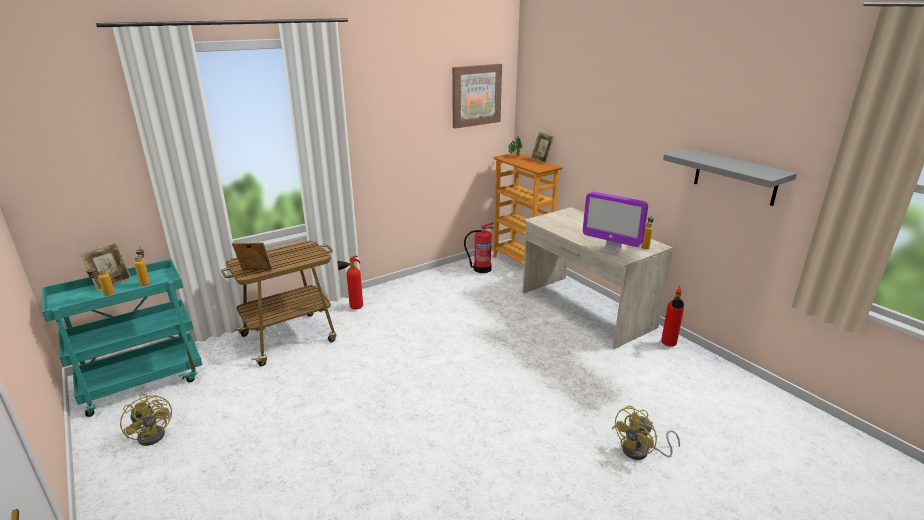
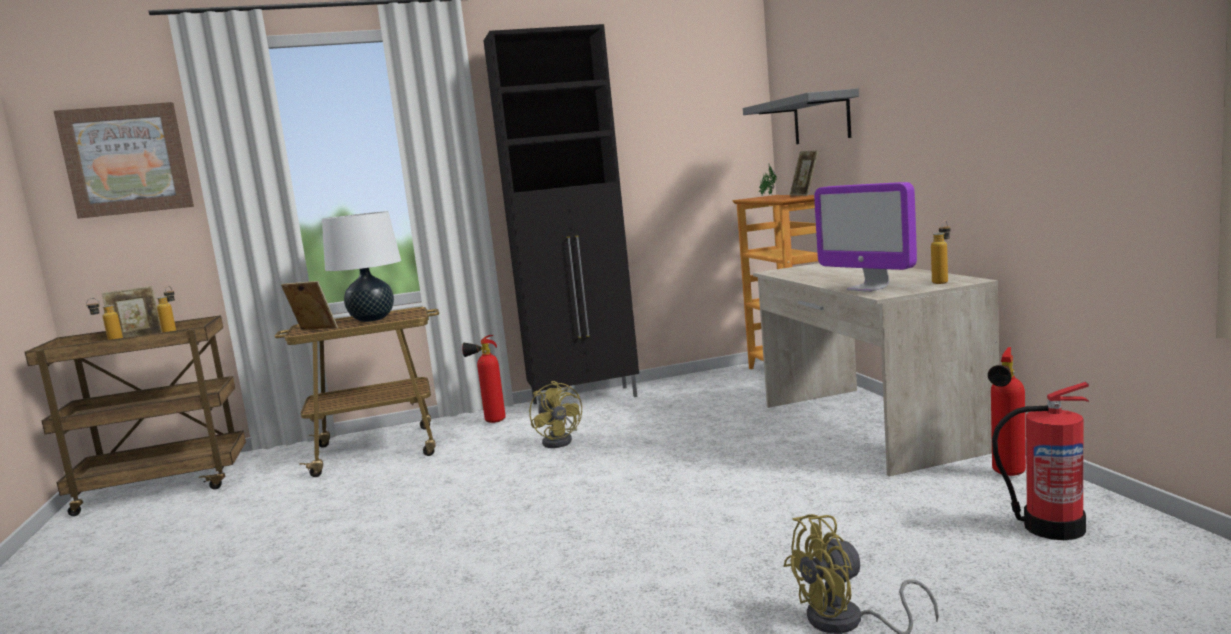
camera: 20 degrees right, 15 degrees down
turquoise cart [42,259,202,417] -> brown cart [25,315,246,516]
yellow fan [120,394,172,446] -> yellow fan moved to [529,381,582,448]
picture [452,64,502,128] -> picture moved to [54,102,194,219]
fire extinguisher [464,222,494,273] -> fire extinguisher moved to [992,382,1089,540]
grey shelf [663,149,797,206] -> grey shelf moved to [743,88,859,144]
none -> white table lamp [322,211,401,322]
none -> black cabinet [484,24,639,406]

